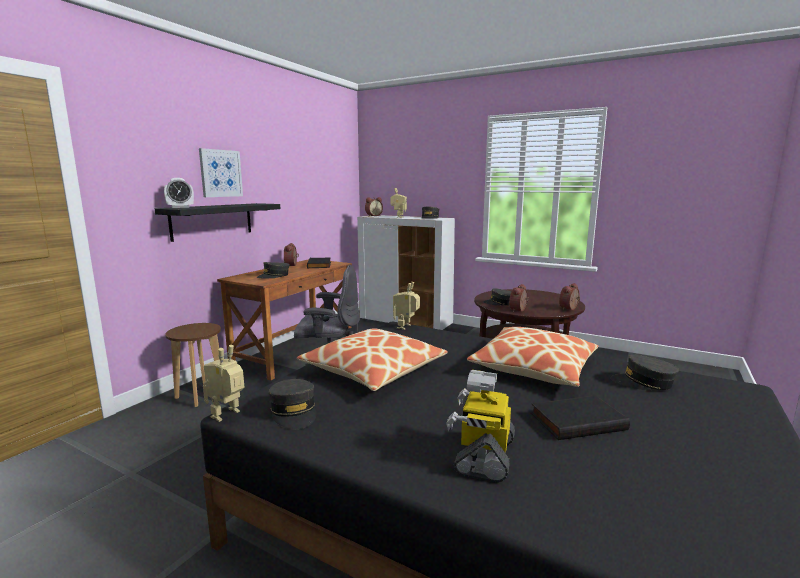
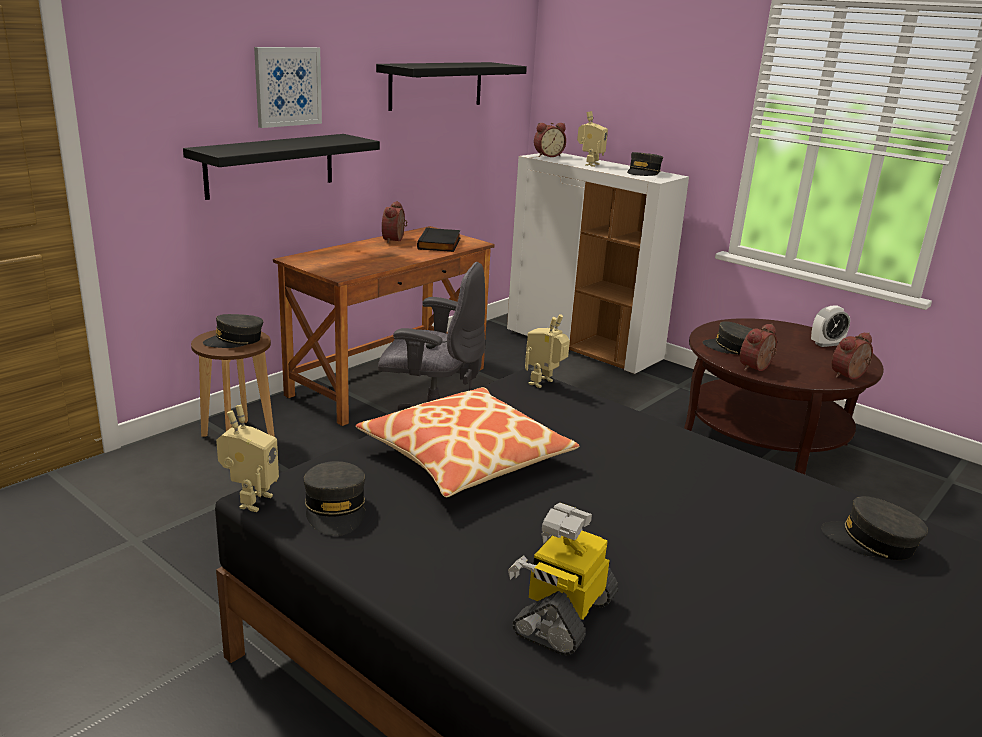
camera: 10 degrees right, 10 degrees up
alarm clock [164,178,194,208] -> alarm clock moved to [811,305,850,347]
toy robot [203,345,244,422] -> toy robot turned 150 degrees clockwise [216,405,279,512]
grey cap [257,262,290,278] -> grey cap moved to [203,314,263,348]
pillow [467,327,598,387] -> none
black book [531,395,630,440] -> none
none -> black shelf [376,62,527,111]

